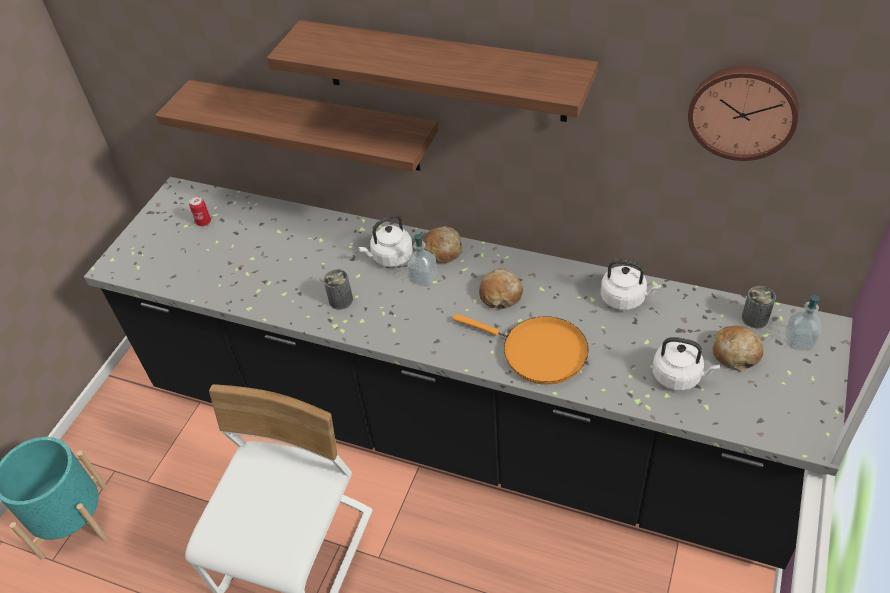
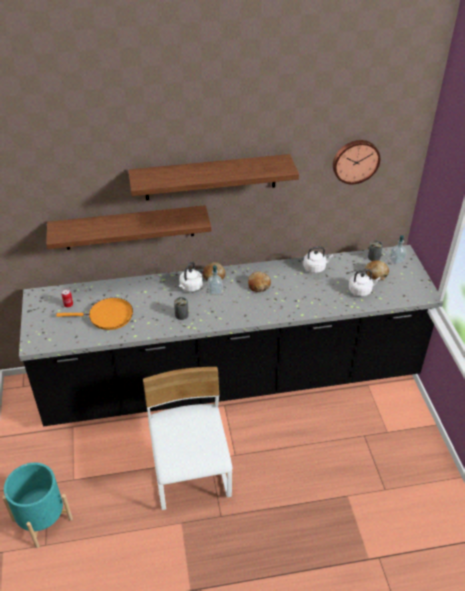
camera: 35 degrees left, 5 degrees down
orange frying pan [453,314,589,385] -> orange frying pan moved to [56,298,133,330]

